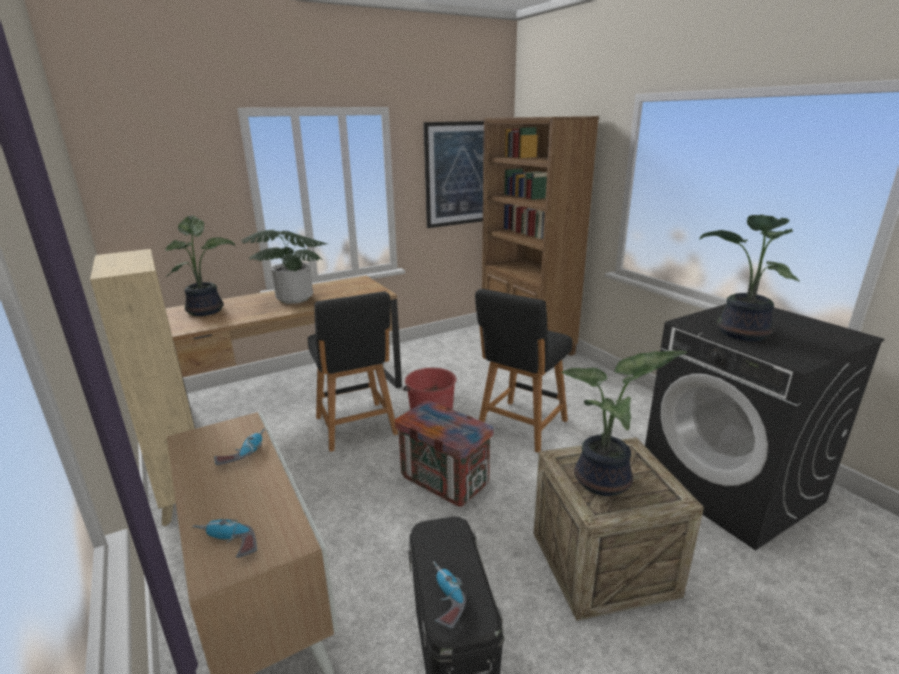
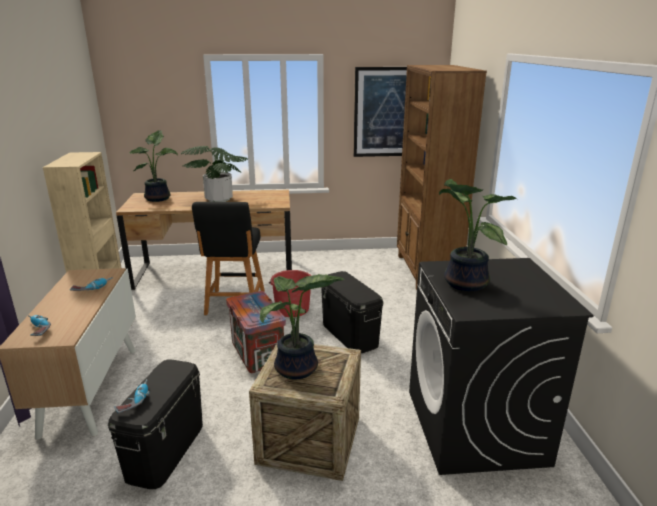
camera: 25 degrees right, 0 degrees up
black stool [475,289,572,453] -> black storage box [321,271,384,353]

